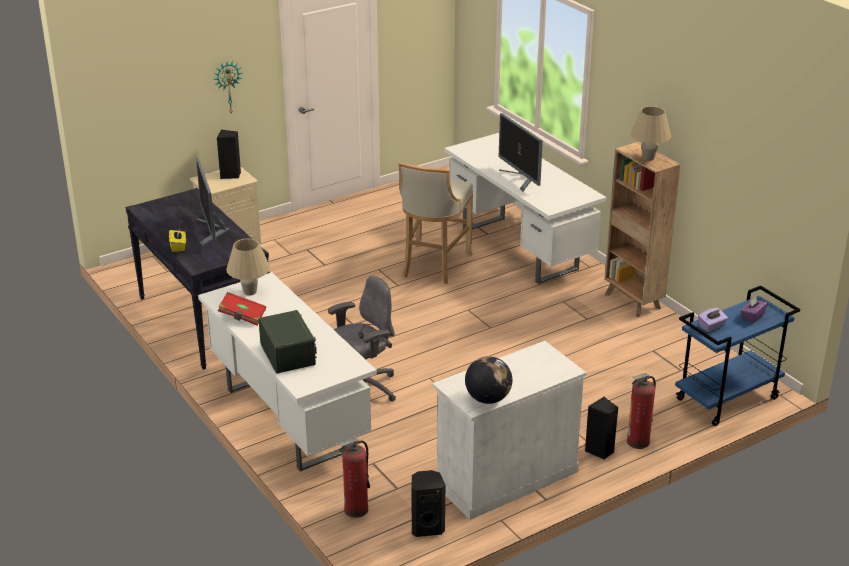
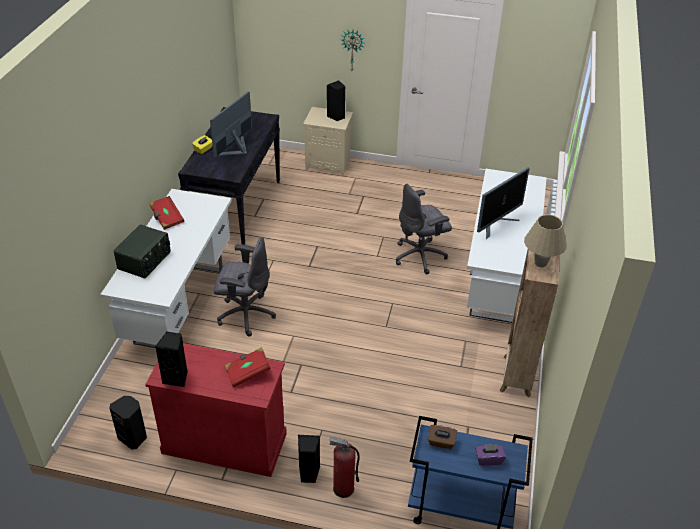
camera: 45 degrees right, 10 degrees up
beige table lamp [227,238,270,296] -> none
fire extinguisher [339,438,370,518] -> none
beige stool [398,162,473,284] -> grey office chair [396,184,452,274]
white cabinet [432,341,587,520] -> red cabinet [145,343,287,477]
globe [465,356,512,404] -> black speaker [155,332,188,387]
monitor [499,113,543,191] -> monitor turned 150 degrees counterclockwise [477,167,530,239]
purple tissue box [698,308,728,332] -> brown tissue box [428,425,457,449]
none -> red book [225,347,271,387]

